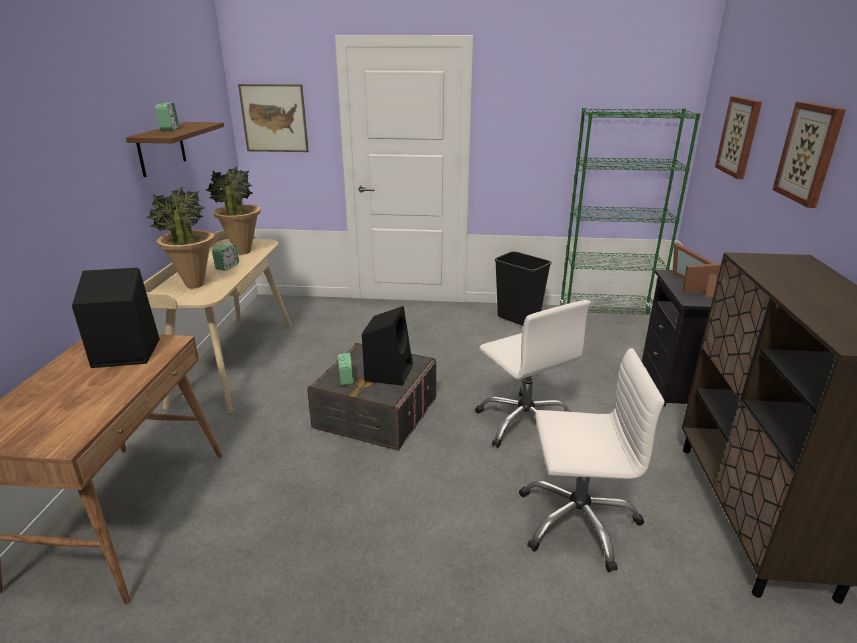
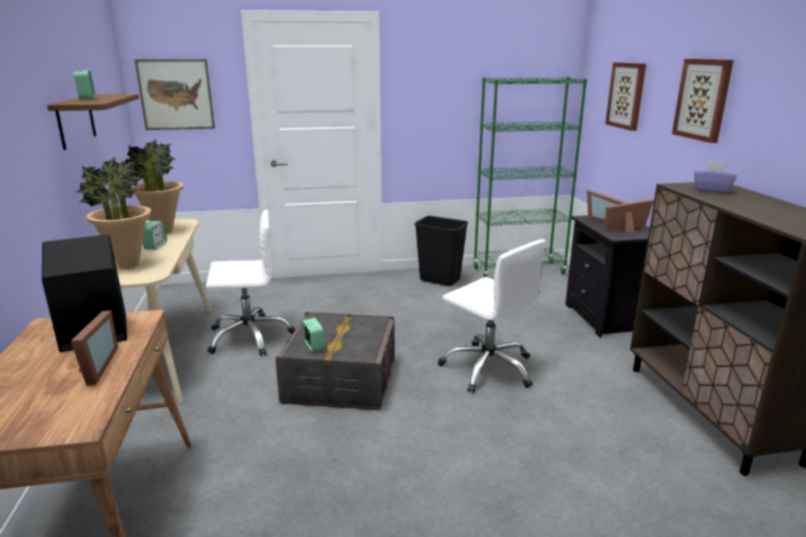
camera: 15 degrees left, 5 degrees down
black speaker [362,306,413,386] -> none
white office chair [519,348,665,572] -> white office chair moved to [206,210,295,356]
none -> picture frame [71,310,118,386]
none -> purple tissue box [694,161,736,194]

